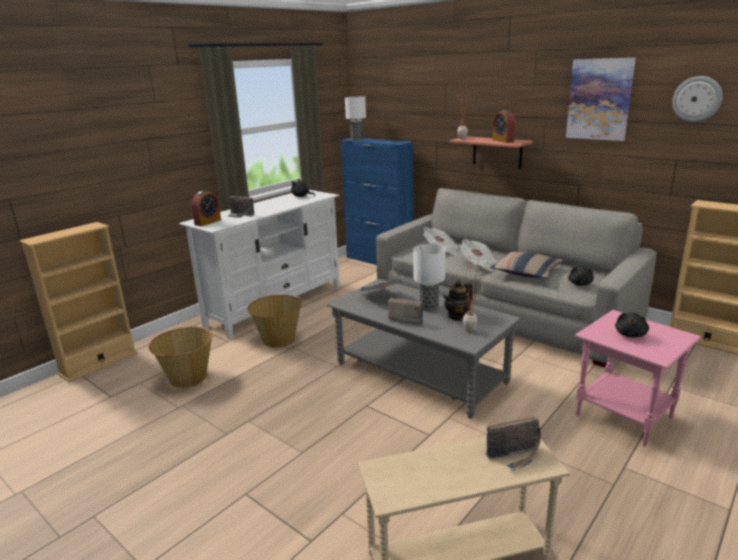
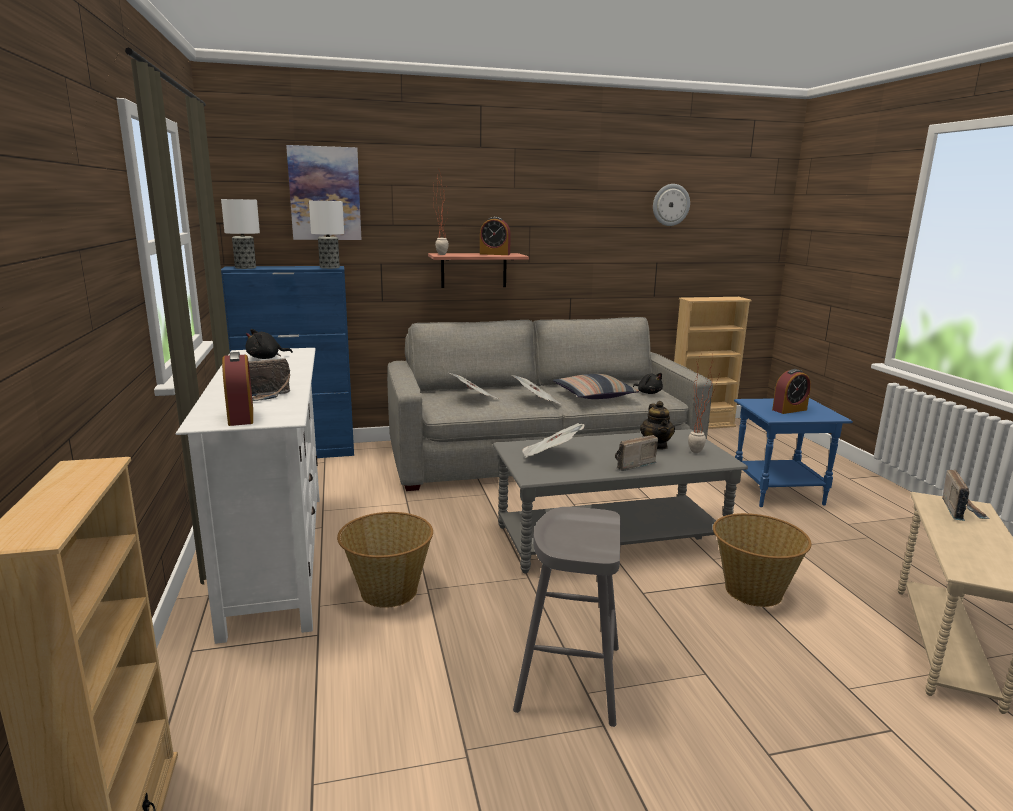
camera: 55 degrees left, 5 degrees down
basket [149,327,212,388] -> basket moved to [713,513,812,607]
table lamp [413,244,446,312] -> table lamp moved to [309,201,344,269]
picture [566,58,636,141] -> picture moved to [286,145,361,240]
pink side table [575,310,701,446] -> blue side table [734,398,853,507]
black plush toy [615,312,649,338] -> alarm clock [772,369,811,414]
none -> grey stool [513,507,621,727]

